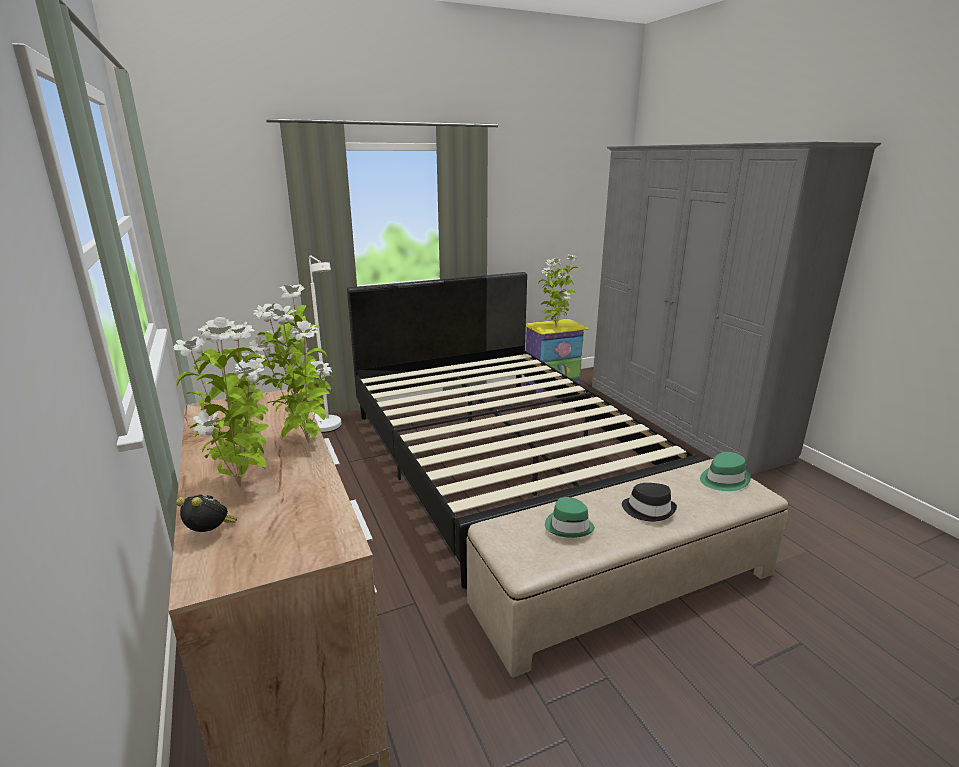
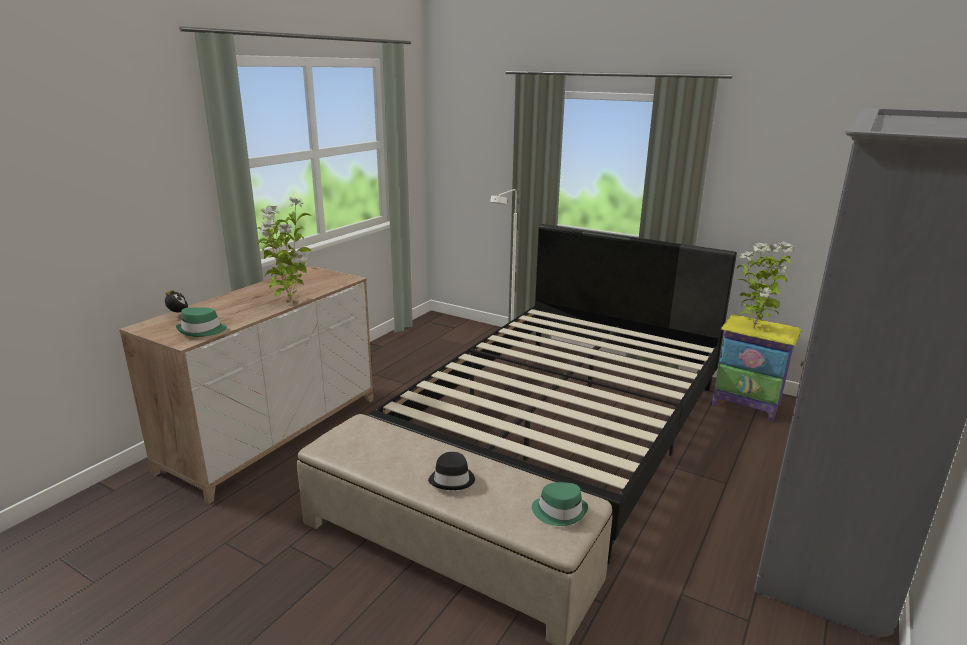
camera: 55 degrees right, 0 degrees up
potted plant [173,317,272,487] -> none
green hat [545,497,595,538] -> green hat moved to [176,307,227,337]

